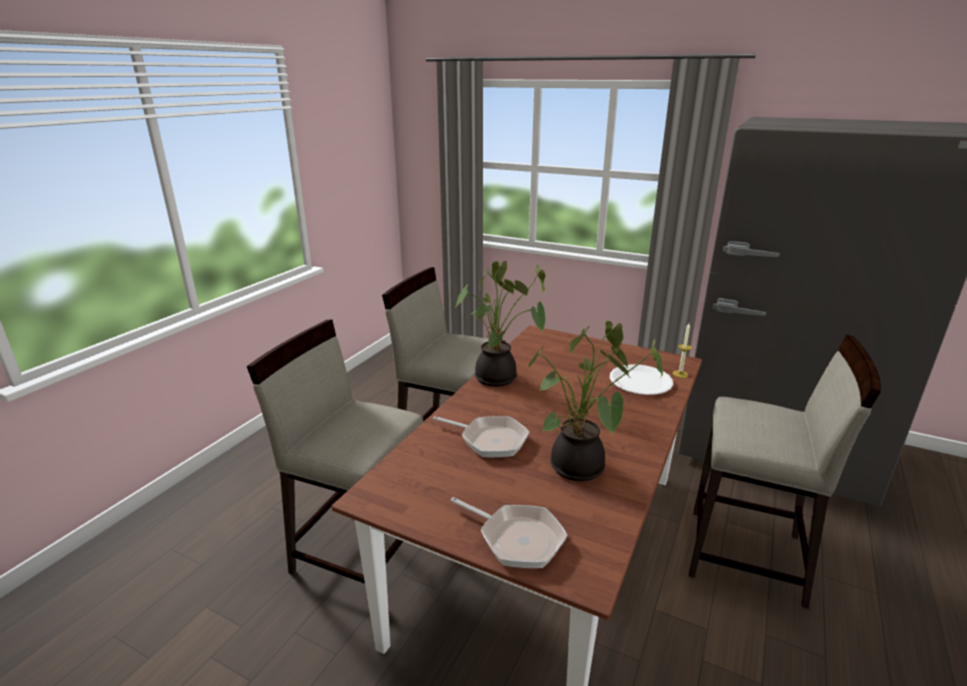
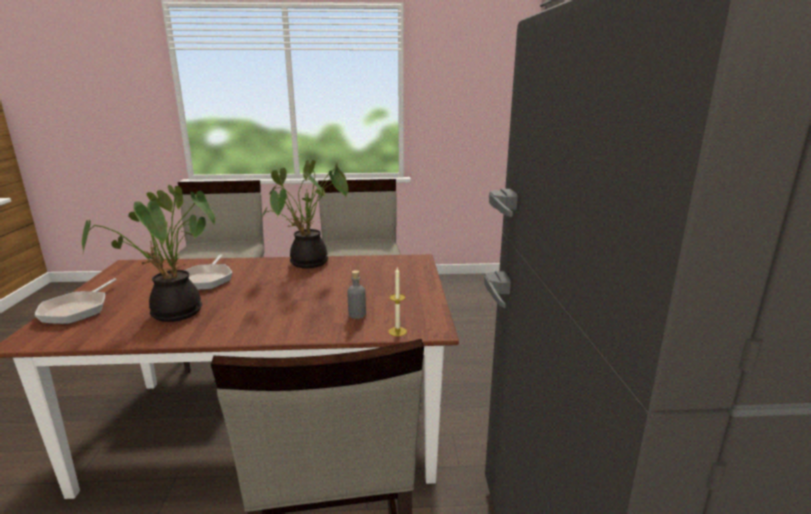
camera: 60 degrees right, 5 degrees down
white plate [610,364,673,395] -> grey bottle [347,270,366,319]

